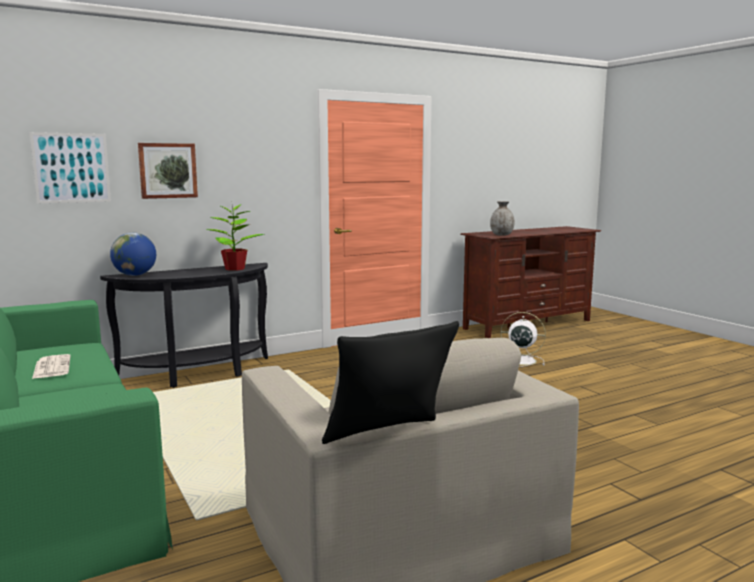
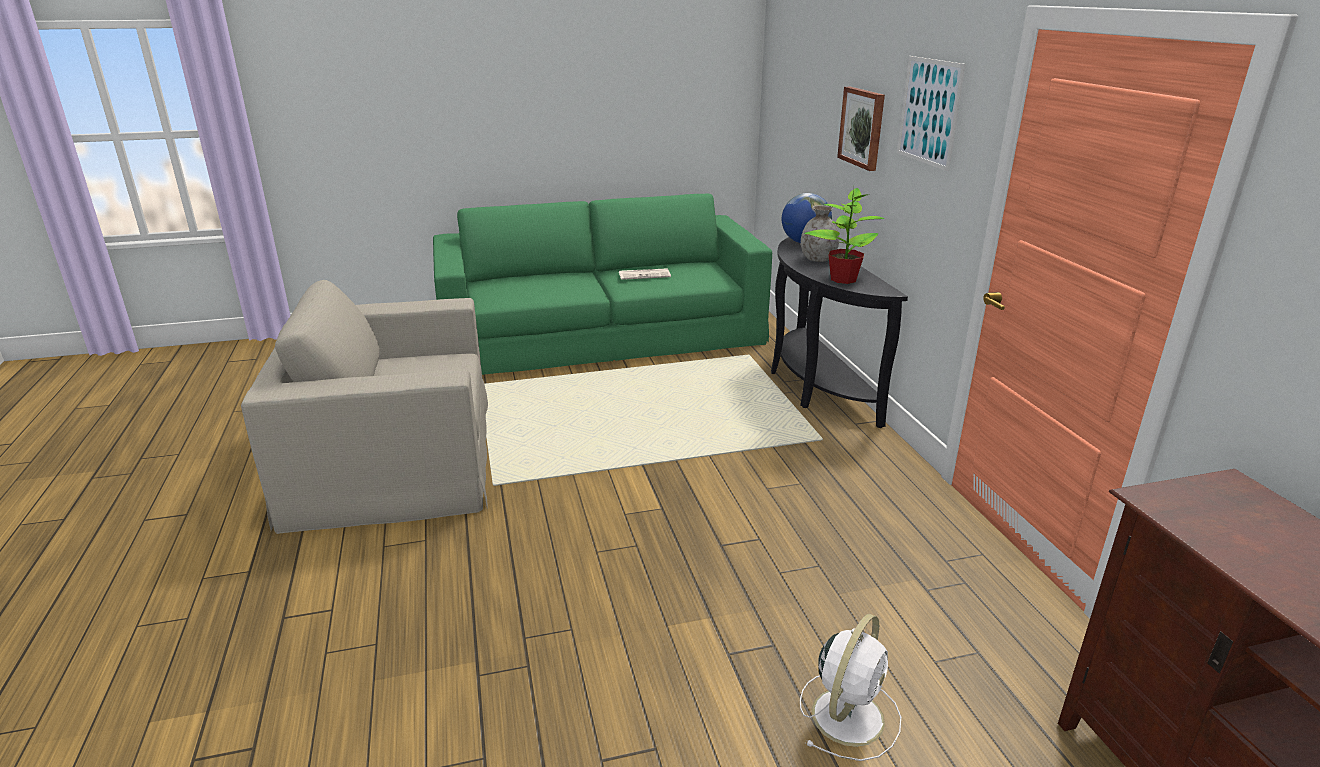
camera: 105 degrees right, 15 degrees up
picture [30,132,111,203] -> picture moved to [897,56,966,171]
black pillow [322,321,459,444] -> none
grey vase [490,201,515,236] -> grey vase moved to [801,205,839,262]

